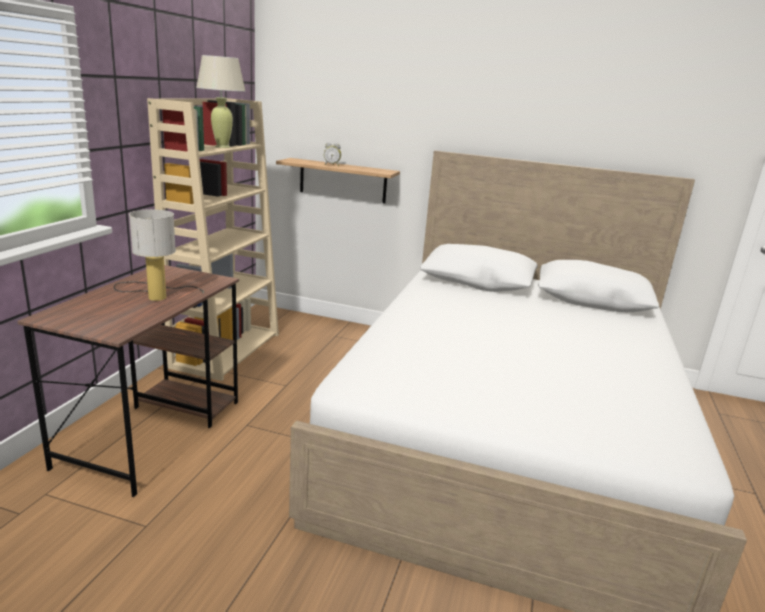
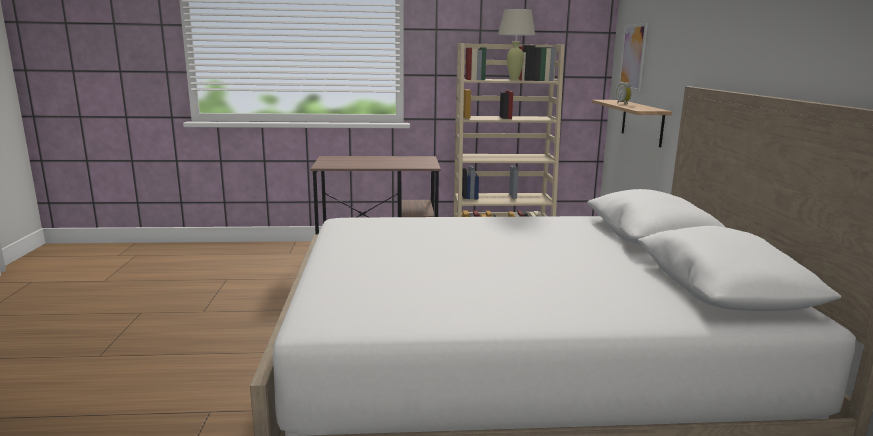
camera: 70 degrees right, 5 degrees down
table lamp [114,209,204,301] -> none
none -> picture [619,23,648,92]

